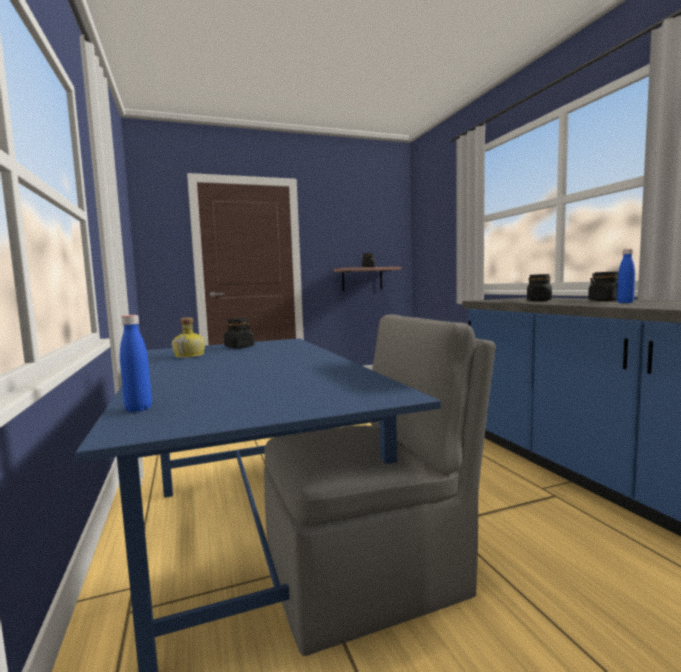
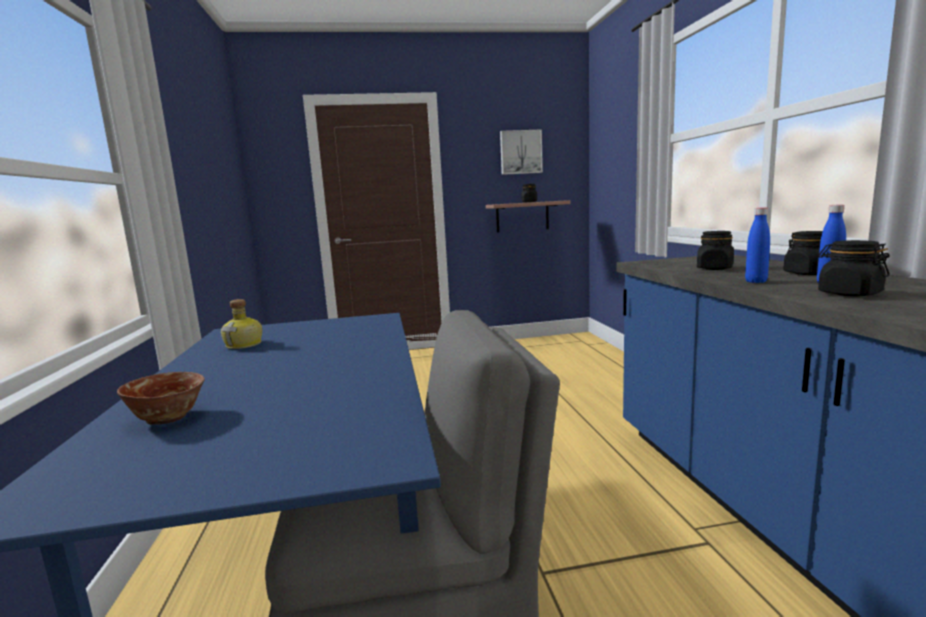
camera: 10 degrees right, 5 degrees up
blue bottle [120,315,152,412] -> blue bottle moved to [745,207,770,283]
black jar [224,318,255,348] -> black jar moved to [818,240,890,296]
none -> bowl [117,372,205,425]
none -> picture [500,129,543,175]

